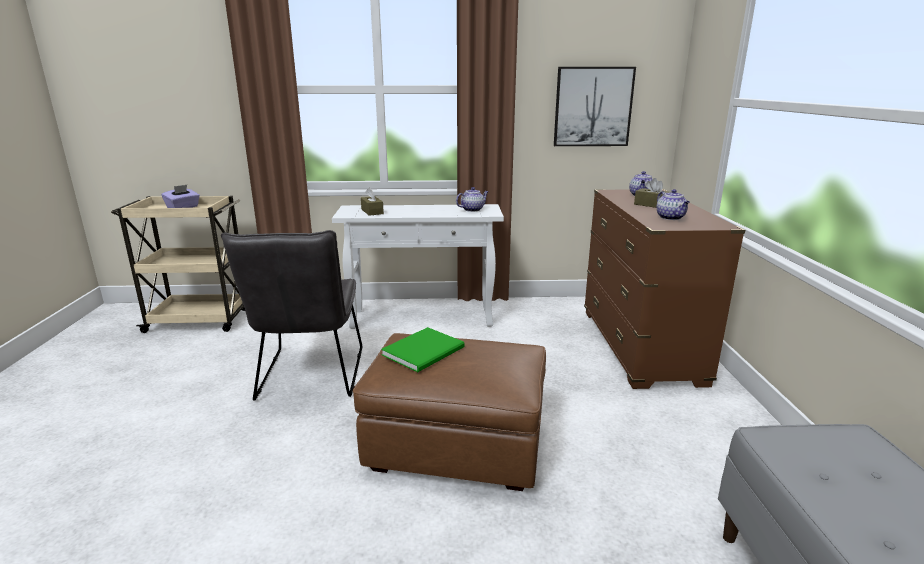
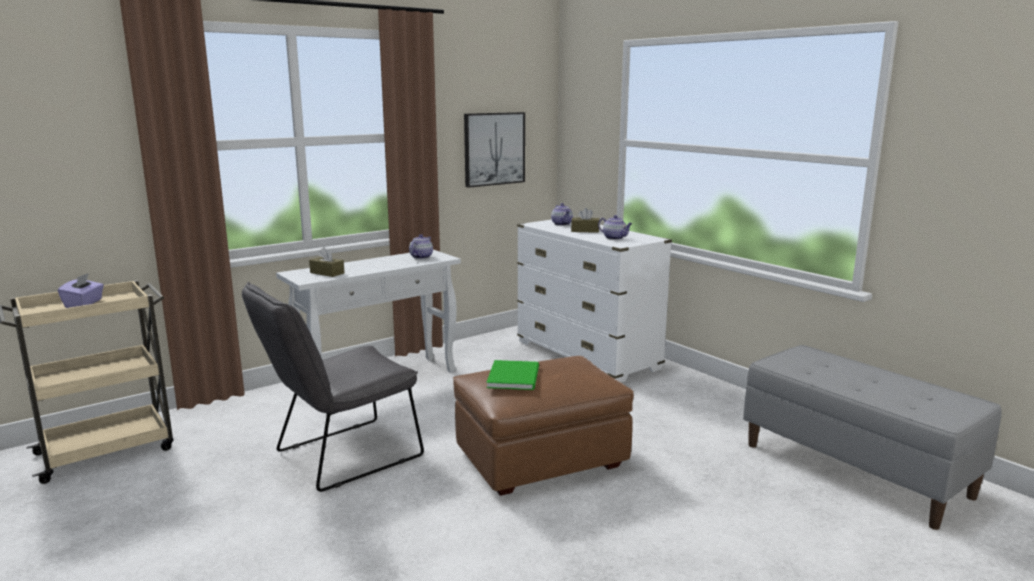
camera: 35 degrees left, 5 degrees down
grey chair [221,230,362,401] -> grey chair turned 90 degrees clockwise [242,282,424,492]
brown dresser [584,189,745,389] -> white dresser [517,220,672,383]

